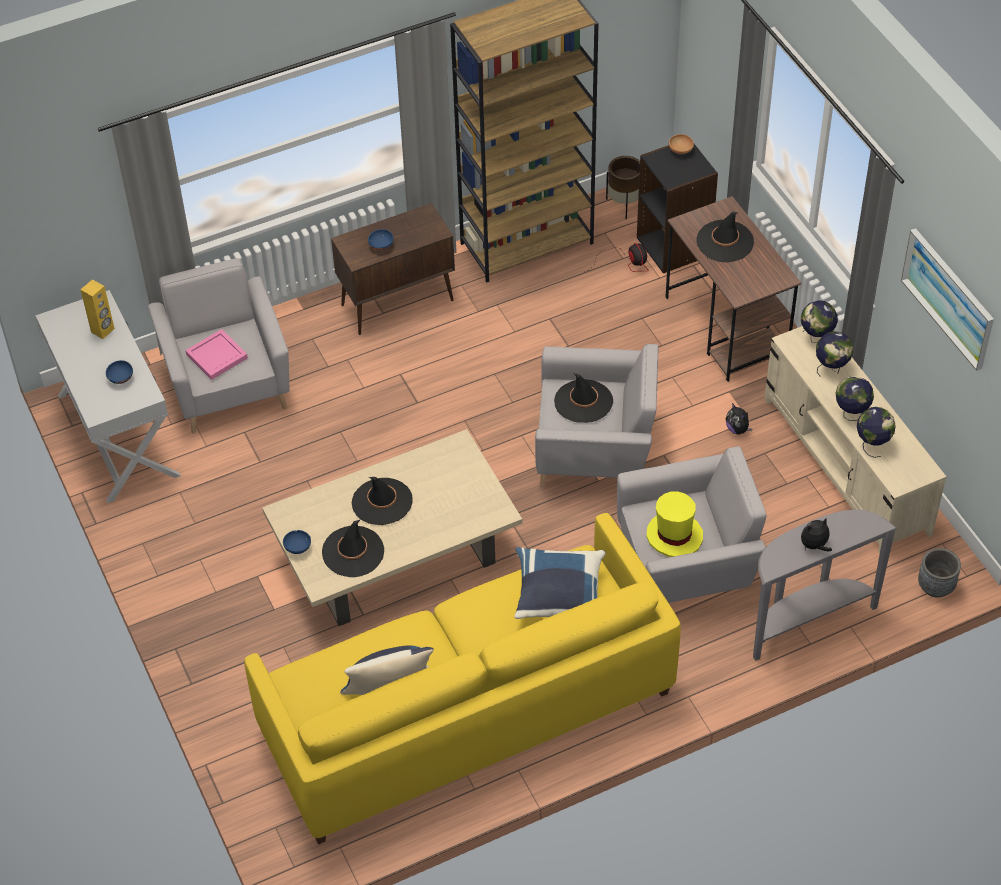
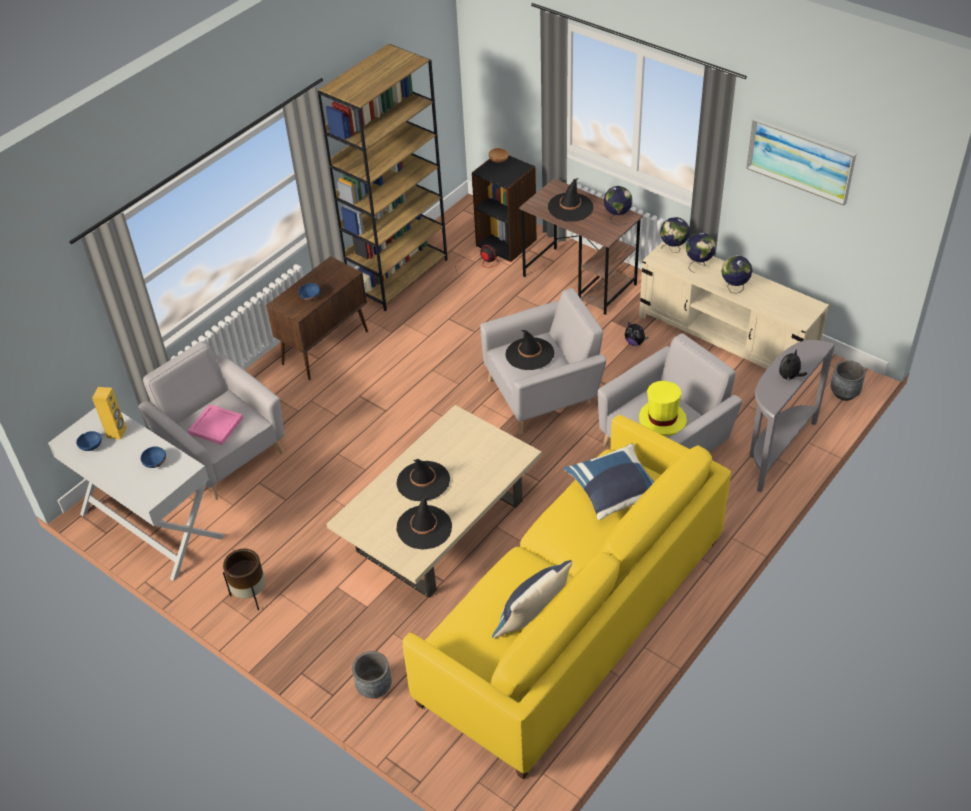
camera: 25 degrees left, 5 degrees down
blue bowl [283,530,311,554] -> blue bowl moved to [76,431,102,451]
brown planter [606,156,640,219] -> brown planter moved to [223,549,265,610]
globe [857,407,896,458] -> globe moved to [604,186,632,225]
none -> grey planter [352,651,392,698]

